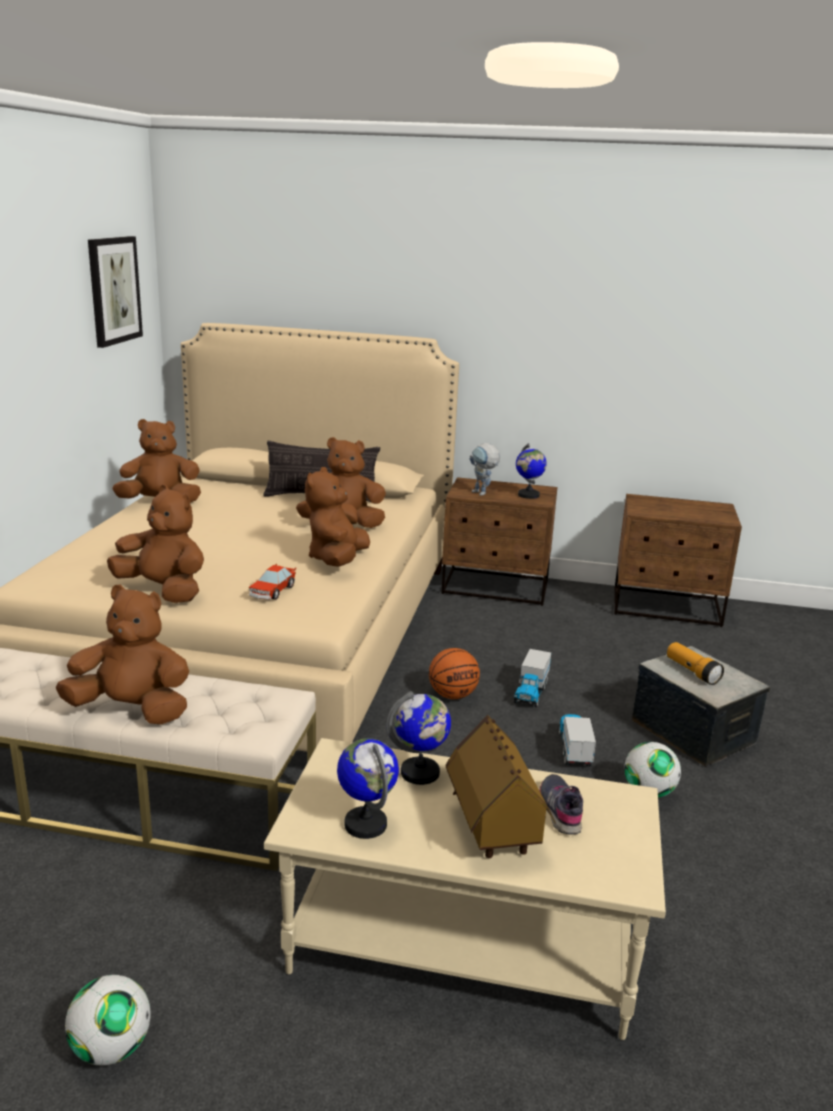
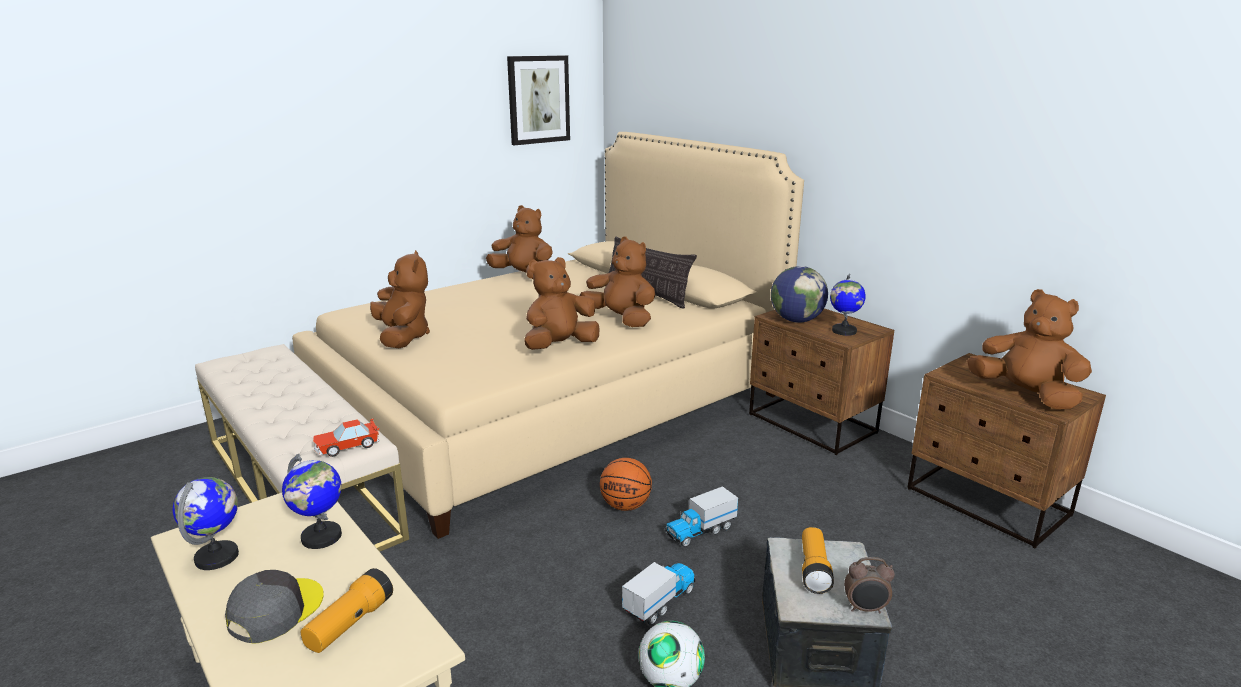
camera: 40 degrees right, 0 degrees up
brown plush toy [56,584,189,725] -> brown plush toy moved to [967,289,1092,409]
football [65,975,150,1065] -> none
toy car [249,564,296,600] -> toy car moved to [313,418,380,457]
toy house [446,715,556,858] -> grey cap [225,570,324,643]
toy robot [469,443,500,496] -> globe [771,266,828,323]
grey shoe [539,774,583,835] -> flashlight [301,568,393,653]
none -> alarm clock [844,557,895,613]

